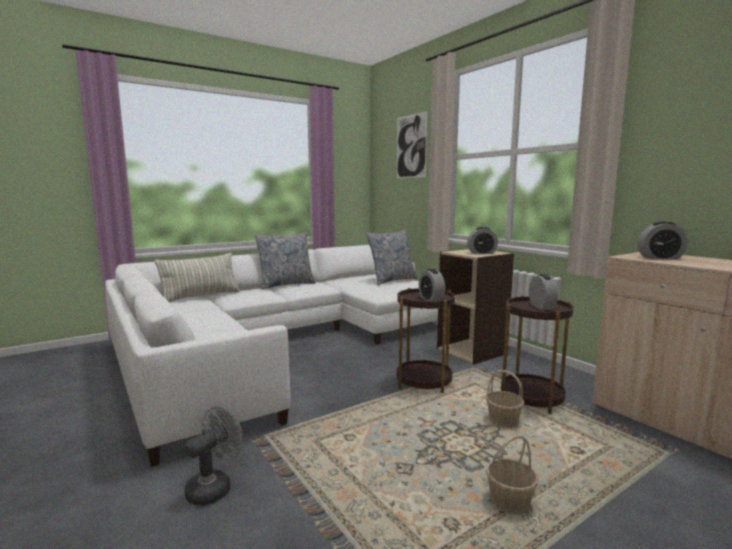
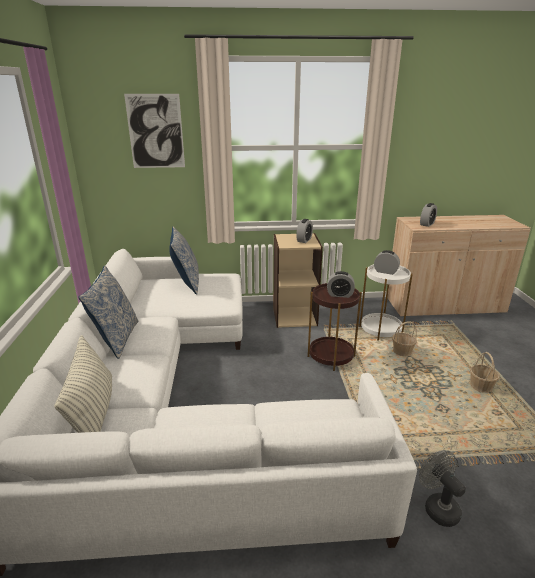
camera: 60 degrees left, 15 degrees up
brown side table [501,295,574,414] -> white side table [359,264,413,341]

